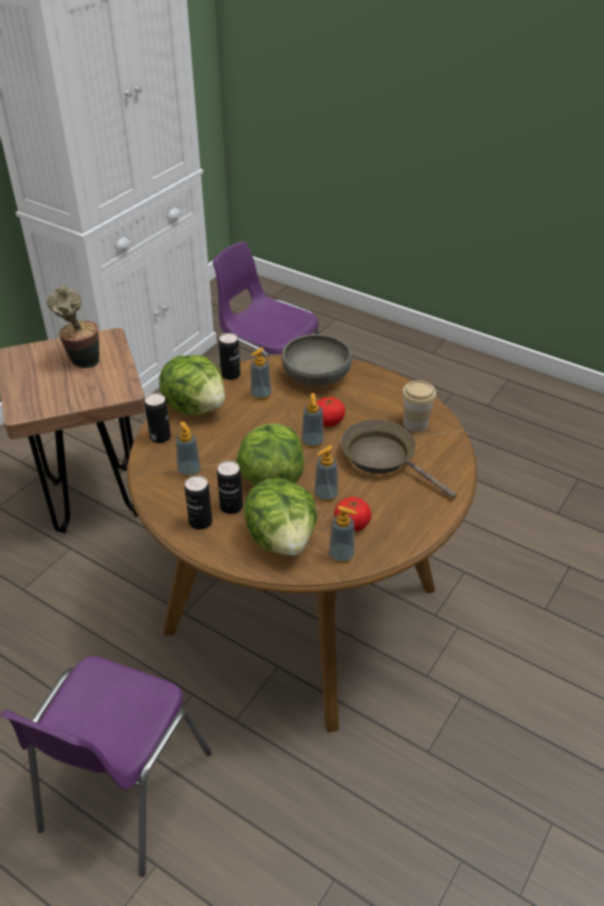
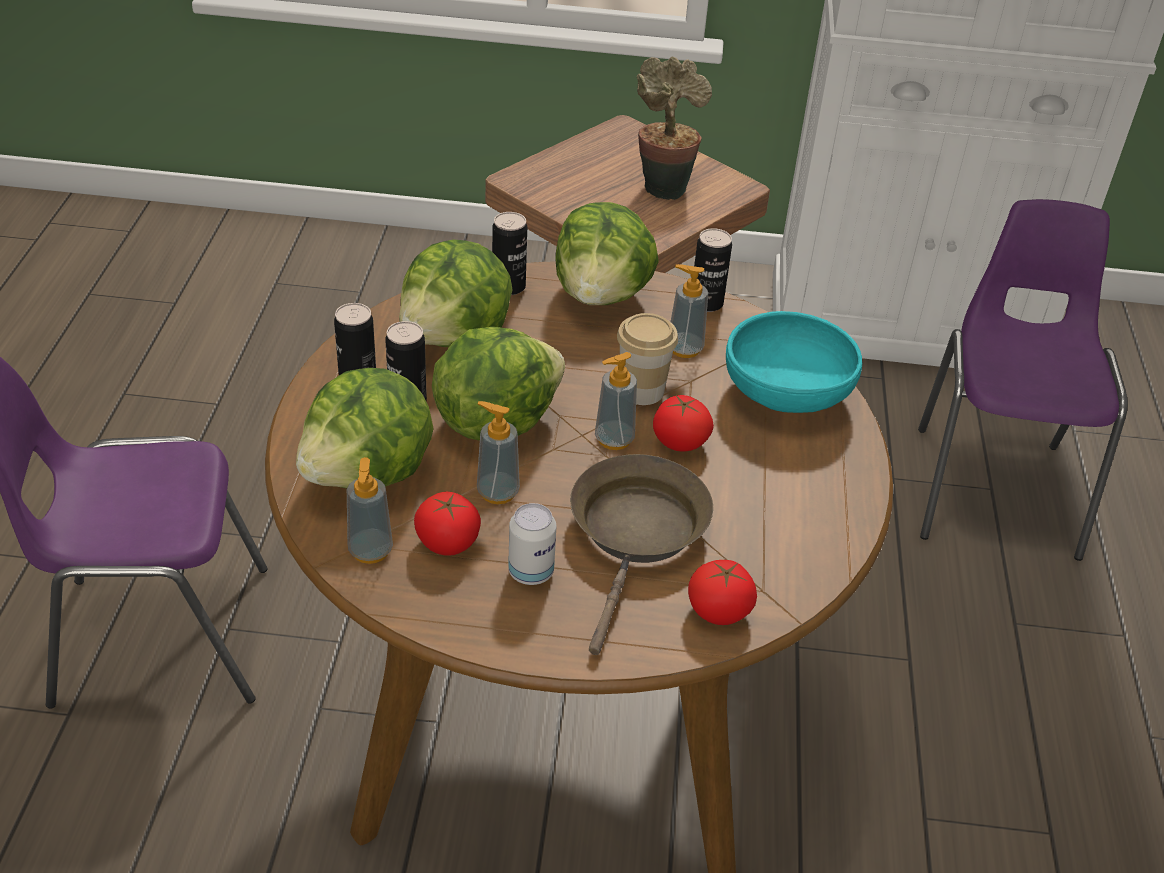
camera: 60 degrees right, 0 degrees up
soap dispenser [176,421,201,478] -> lettuce [399,240,513,347]
grey bowl [282,334,352,386] -> turquoise bowl [726,311,862,413]
cup [402,380,436,432] -> cup moved to [617,313,678,405]
none -> can [508,503,556,585]
none -> tomato [688,560,757,625]

